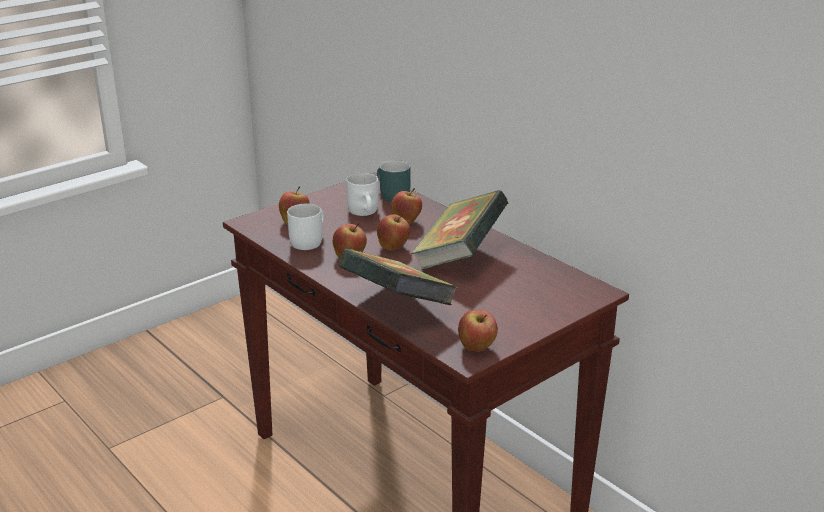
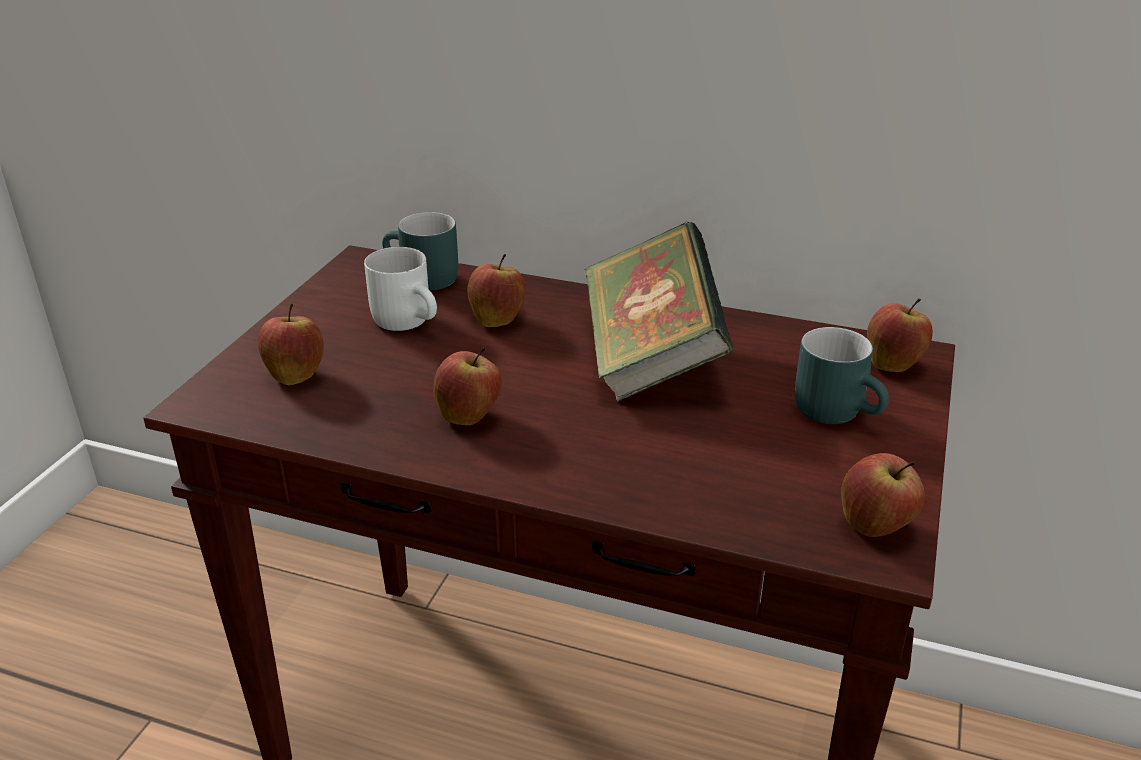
camera: 30 degrees left, 5 degrees up
white mug [287,203,324,250] -> none
book [339,249,458,305] -> none
apple [377,214,410,250] -> apple moved to [867,299,933,372]
none -> turquoise mug [795,327,889,424]

